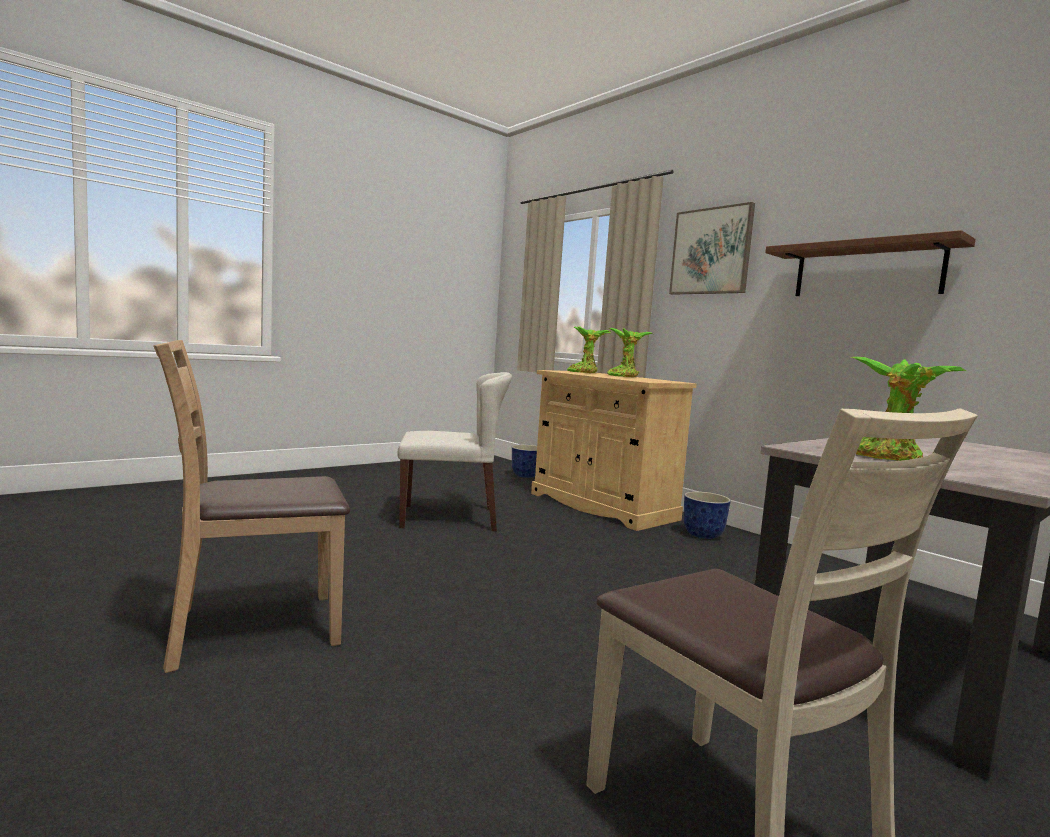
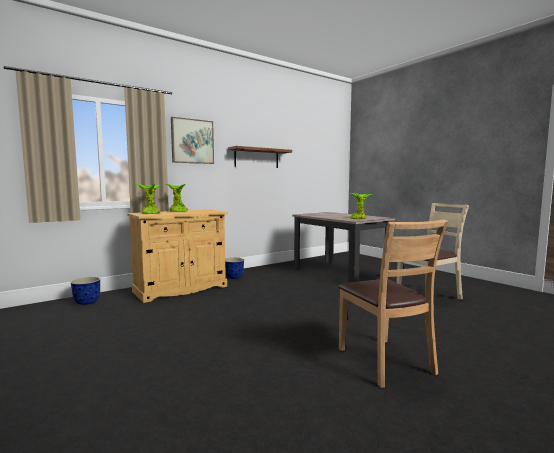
camera: 85 degrees left, 0 degrees up
beige chair [397,372,512,531] -> none

